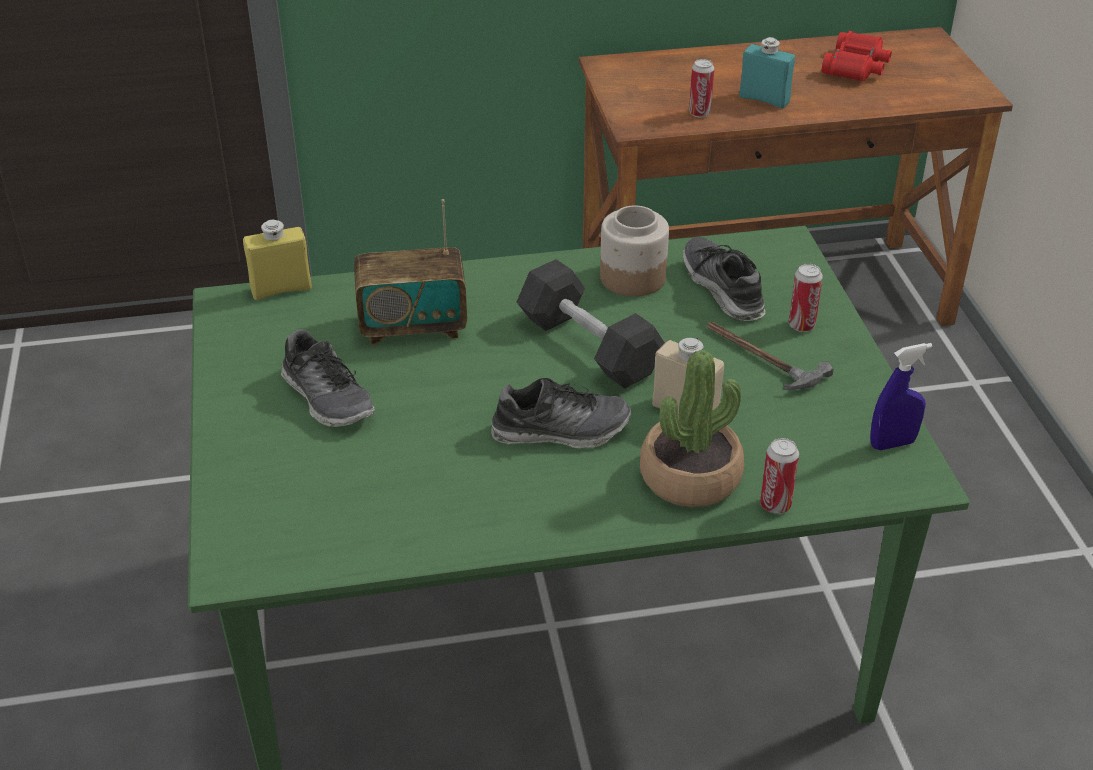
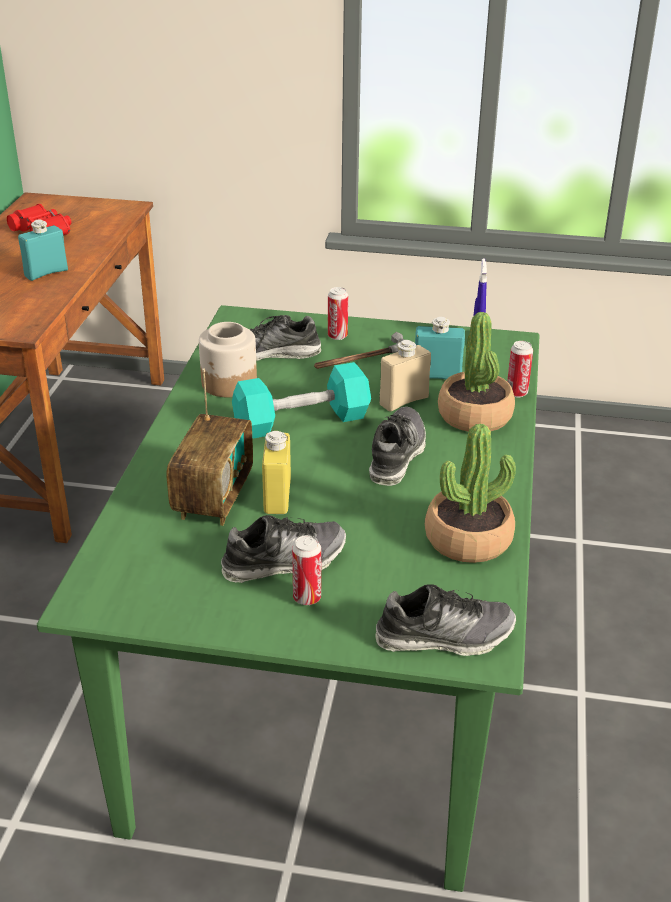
camera: 70 degrees left, 5 degrees down
yellow bottle [243,220,312,300] -> yellow bottle moved to [262,431,291,514]
black dumbbell [517,259,665,389] -> turquoise dumbbell [232,362,371,439]
can [689,59,714,118] -> can moved to [292,535,321,605]
none -> shoe [375,584,516,656]
none -> turquoise bottle [415,317,465,379]
none -> potted plant [425,423,516,563]

